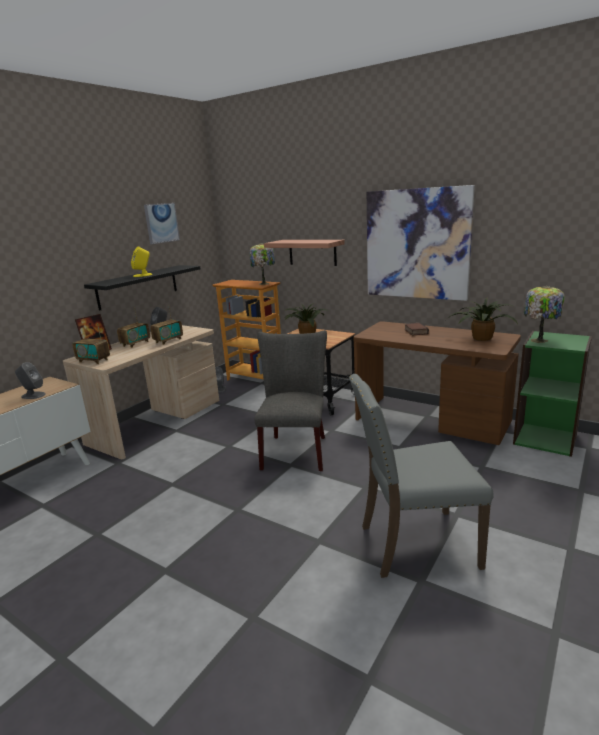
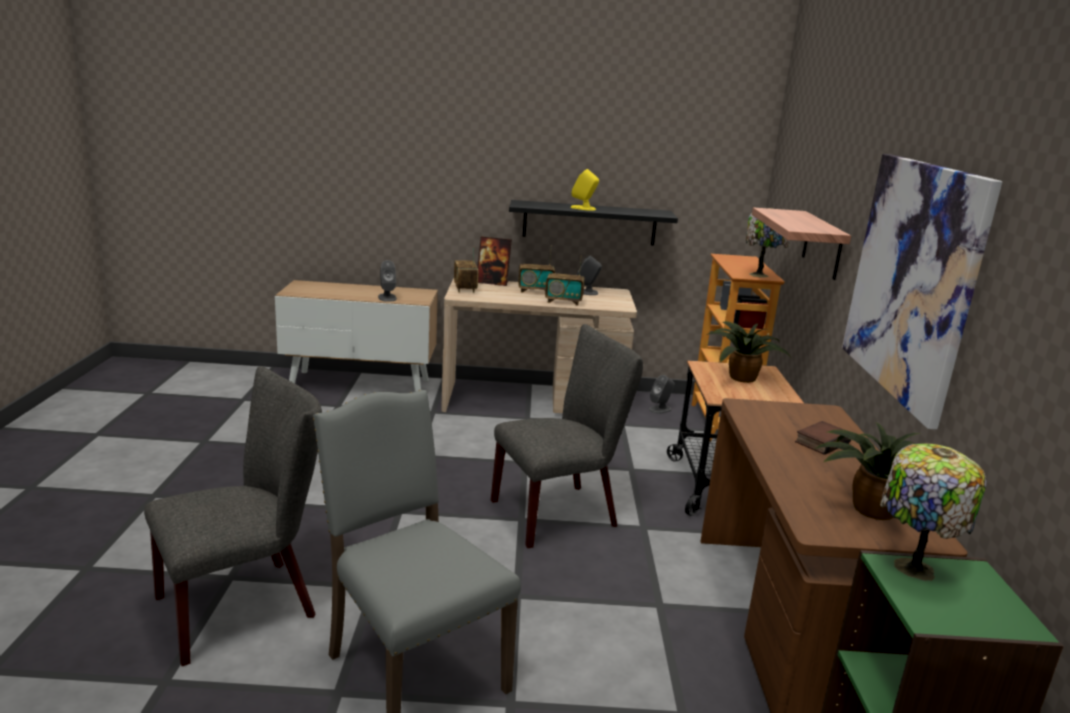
camera: 55 degrees right, 0 degrees up
picture [144,203,180,244] -> none
none -> grey chair [144,366,322,666]

